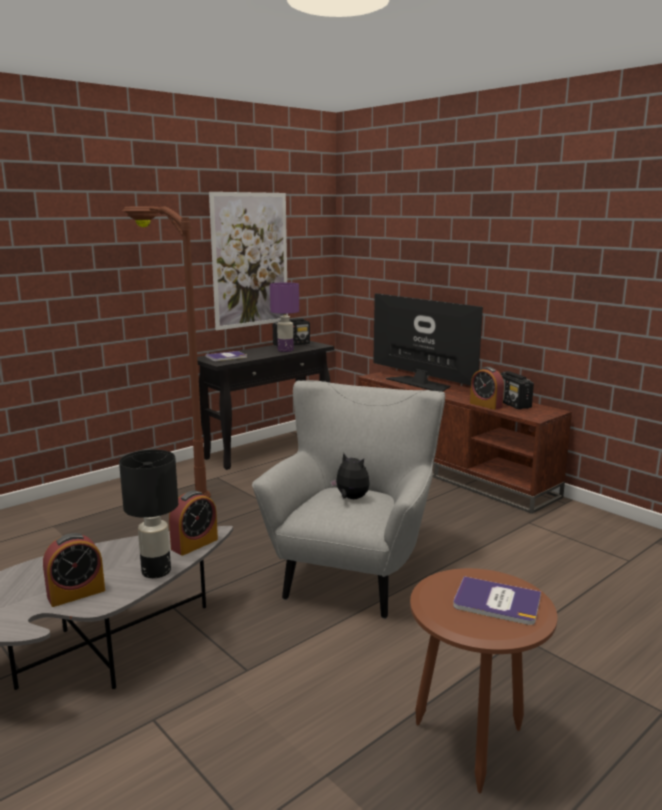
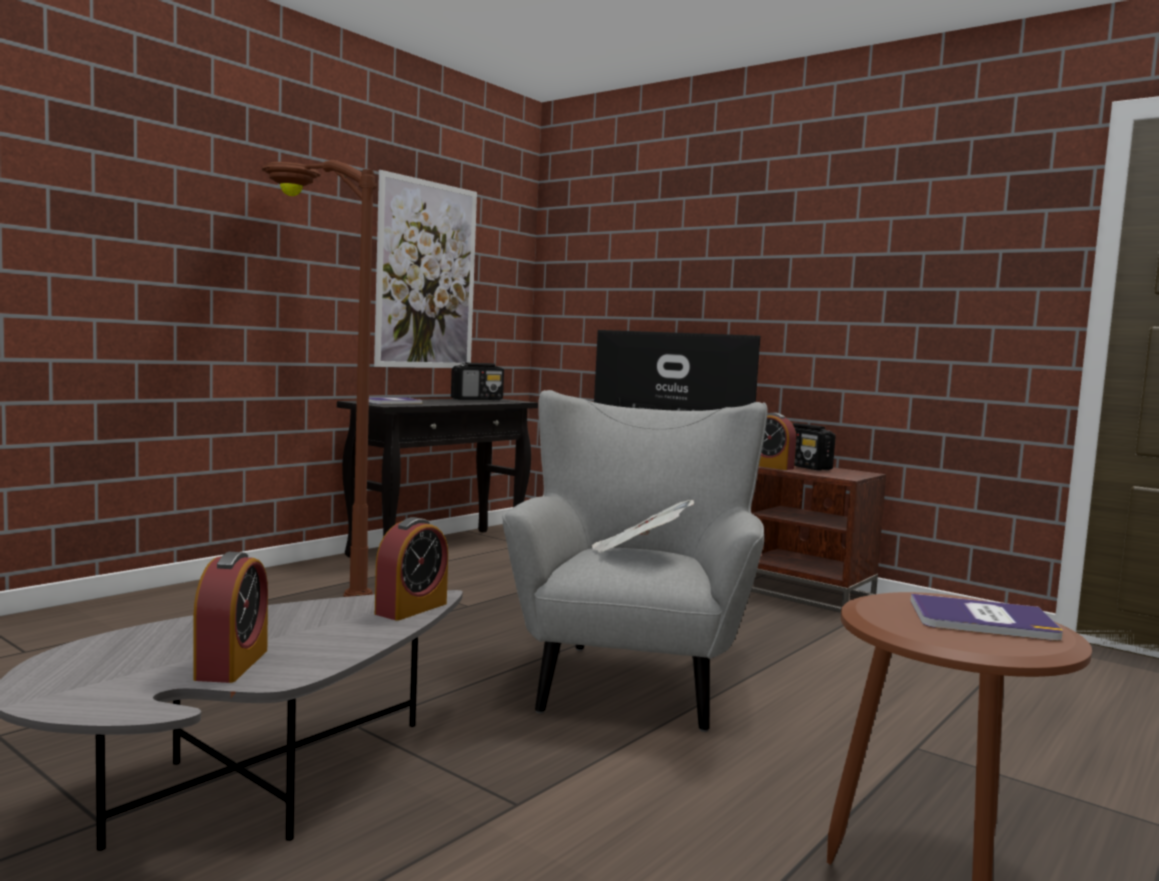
camera: 10 degrees left, 10 degrees down
alarm clock [43,533,105,607] -> alarm clock turned 45 degrees counterclockwise [193,552,268,683]
black table lamp [119,450,178,578] -> none
purple table lamp [270,282,299,352] -> none
plush toy [330,453,369,499] -> newspaper [592,500,694,553]

